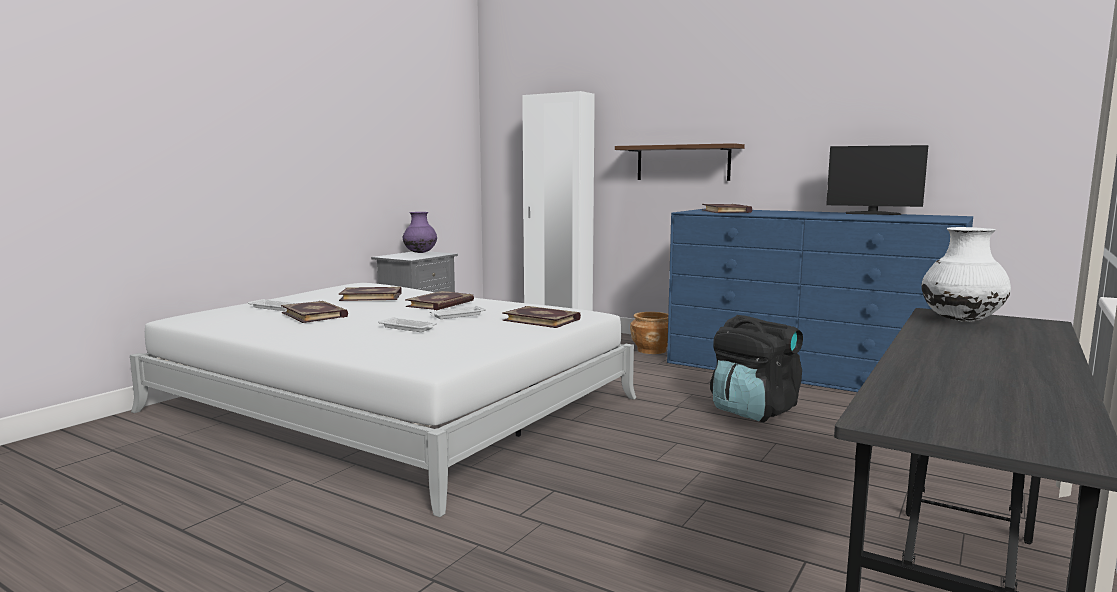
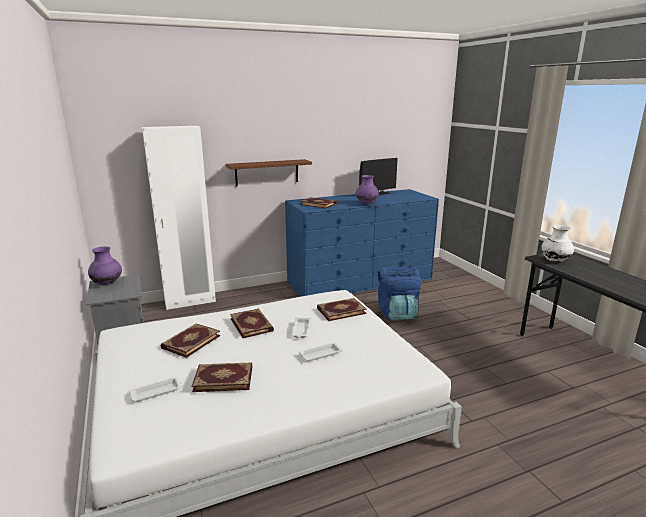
camera: 55 degrees left, 10 degrees up
brown planter [630,312,668,354] -> none
black backpack [710,315,803,422] -> blue backpack [378,267,422,320]
none -> purple vase [356,175,379,204]

